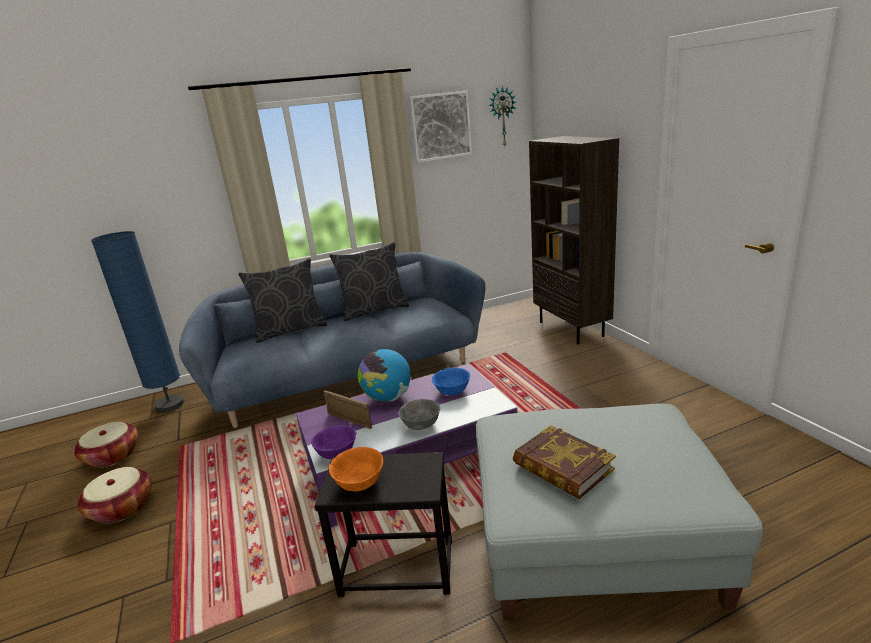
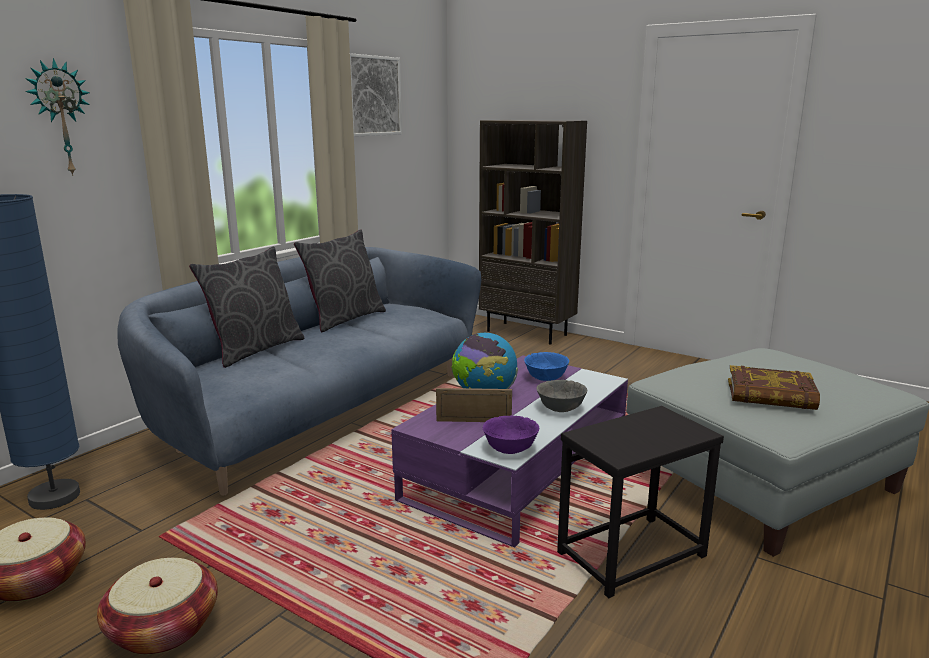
camera: 35 degrees left, 5 degrees down
orange bowl [329,447,383,492] -> none
wall clock [489,86,516,146] -> wall clock moved to [25,58,90,176]

